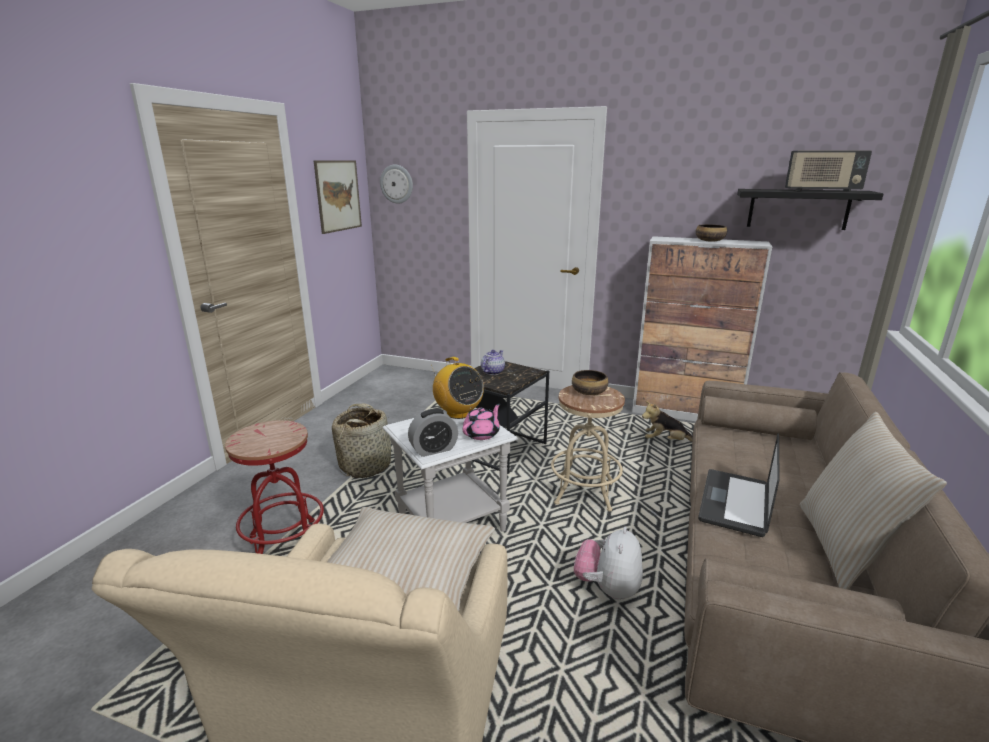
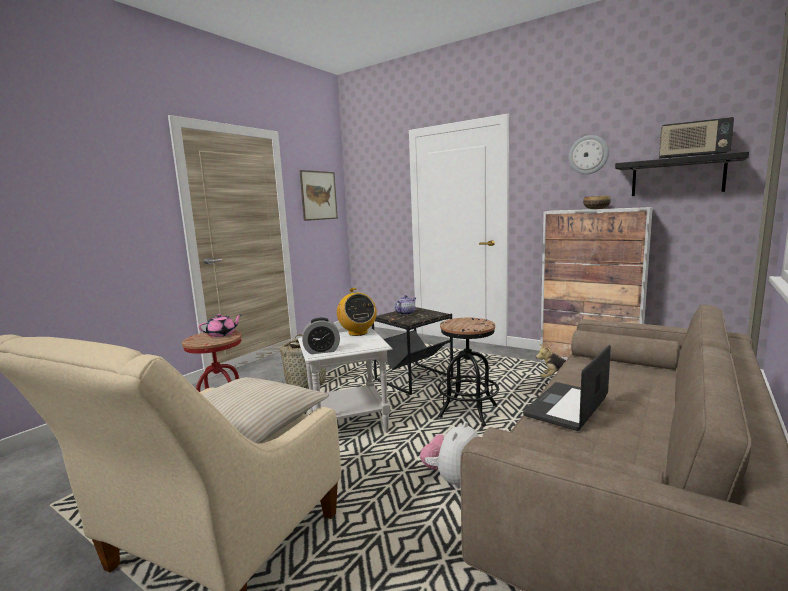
camera: 15 degrees right, 10 degrees down
wall clock [380,165,413,204] -> wall clock moved to [569,135,609,174]
pink teapot [463,403,500,440] -> pink teapot moved to [198,314,242,337]
beige stool [551,385,625,511] -> black stool [438,318,499,426]
bowl [572,370,608,395] -> none
beige pillow [800,412,947,589] -> none

